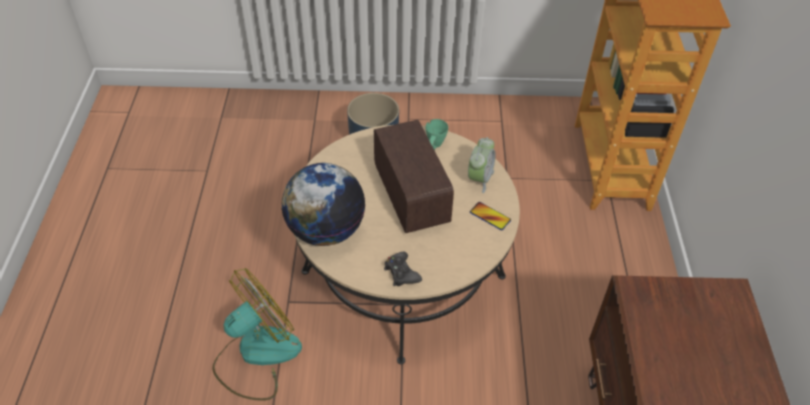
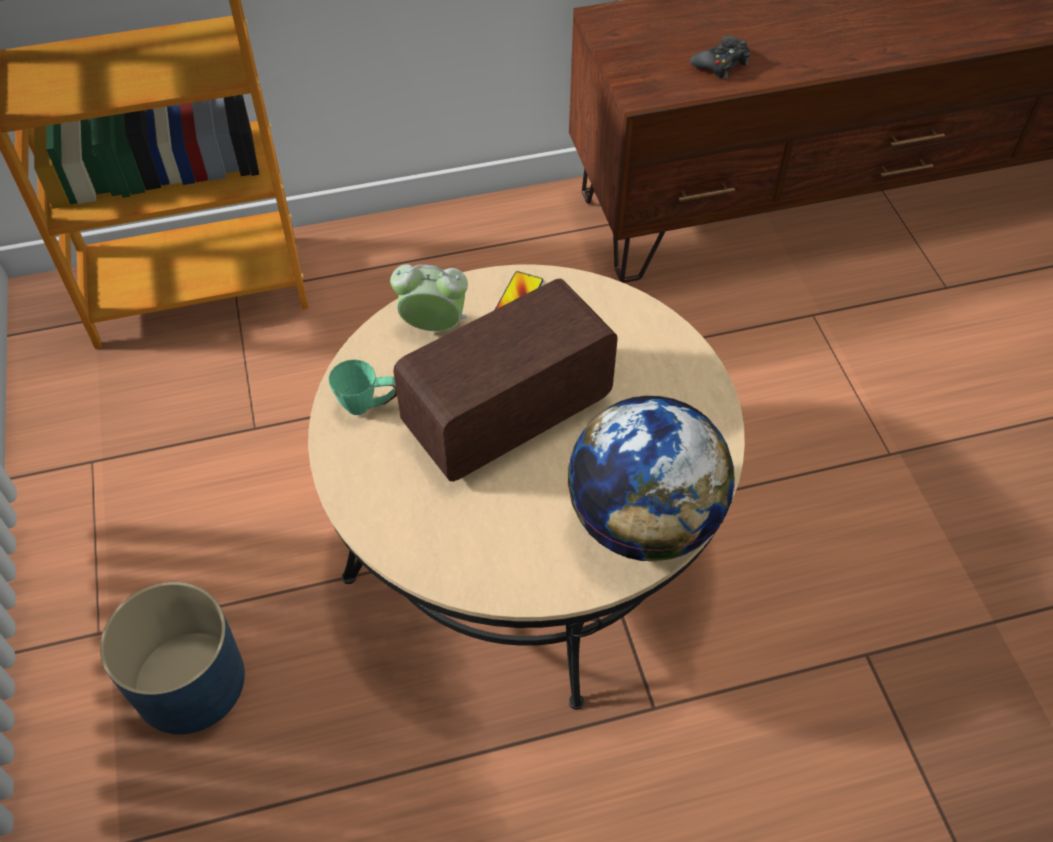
camera: 105 degrees left, 5 degrees up
fan [212,268,302,401] -> none
black game controller [384,252,422,286] -> black game controller moved to [690,36,750,79]

